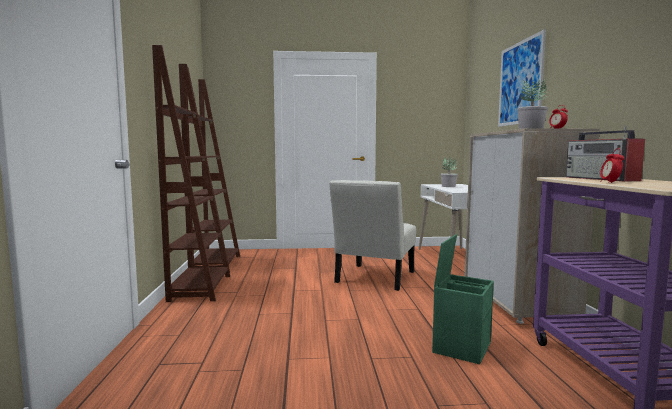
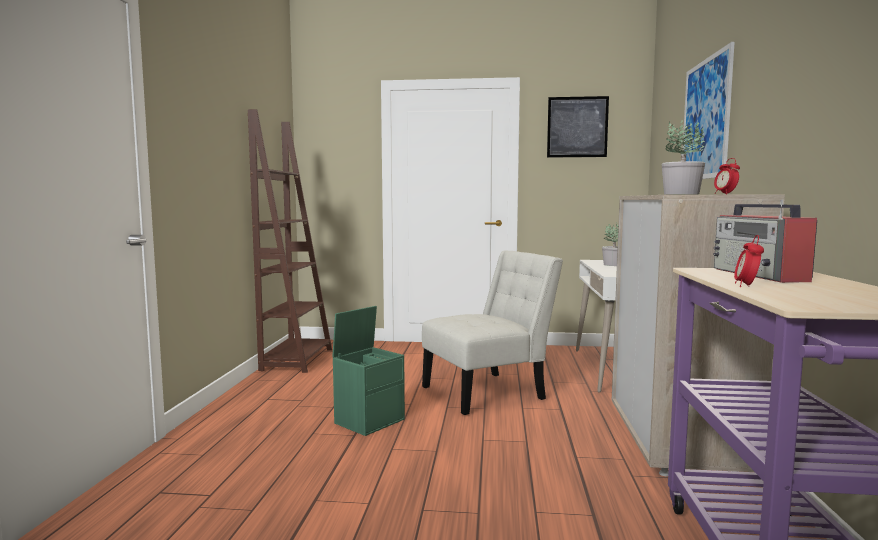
camera: 10 degrees right, 0 degrees up
brown bookcase [152,45,230,302] -> none
white chair [329,180,416,291] -> white chair turned 150 degrees counterclockwise [422,250,563,415]
green storage box [432,234,494,364] -> green storage box moved to [332,306,405,436]
none -> picture [547,96,609,157]

